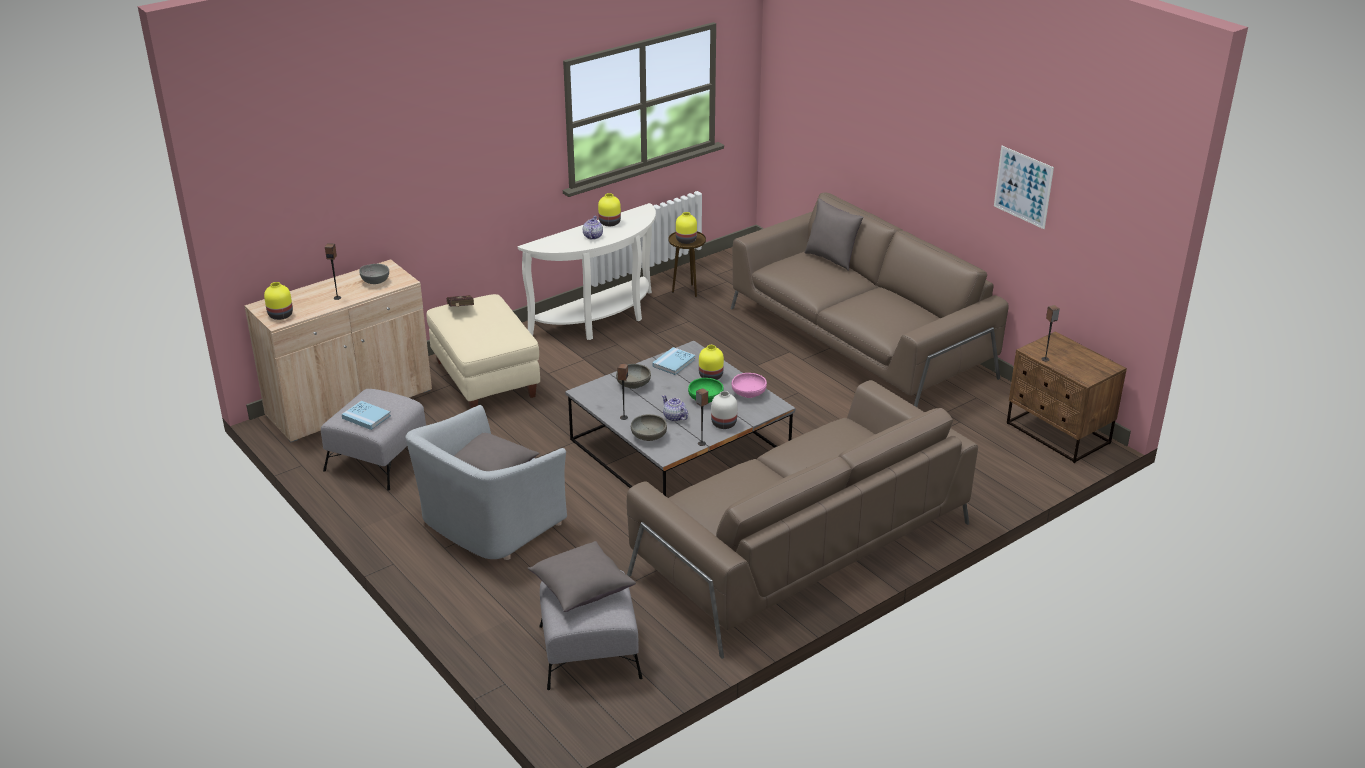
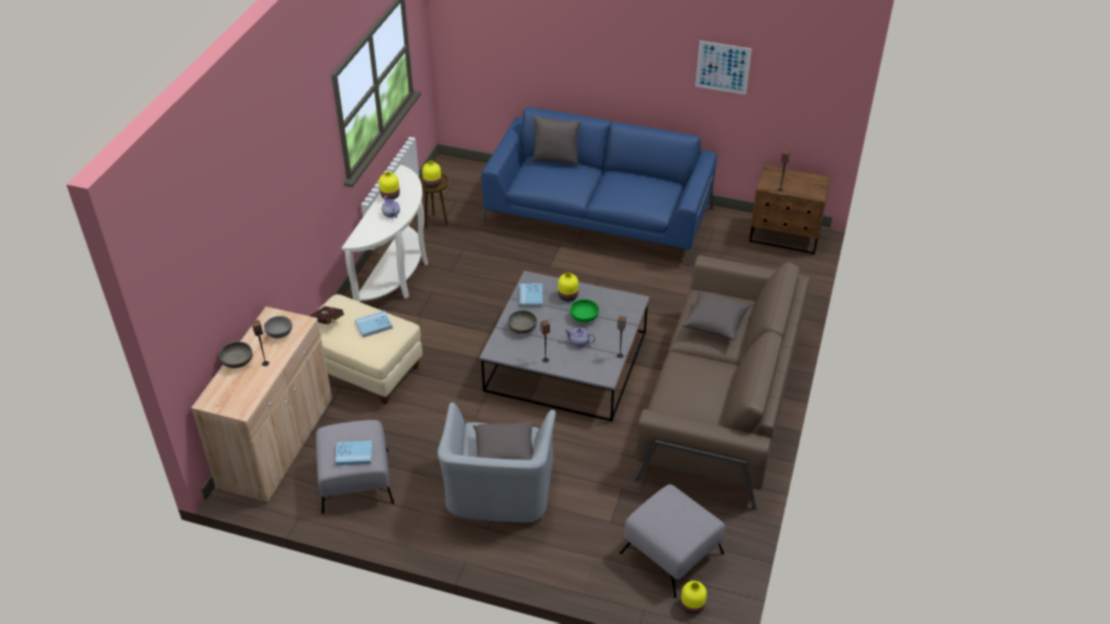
camera: 35 degrees left, 10 degrees up
yellow vase [264,282,293,320] -> yellow vase moved to [681,581,707,614]
grey pillow [527,541,636,612] -> grey pillow moved to [682,291,751,340]
grey bowl [631,414,667,441] -> grey bowl moved to [219,341,253,368]
white vase [711,391,737,429] -> none
brown sofa [731,193,1009,407] -> blue sofa [481,107,717,267]
pink bowl [732,373,767,398] -> none
none -> blue book [355,311,393,338]

